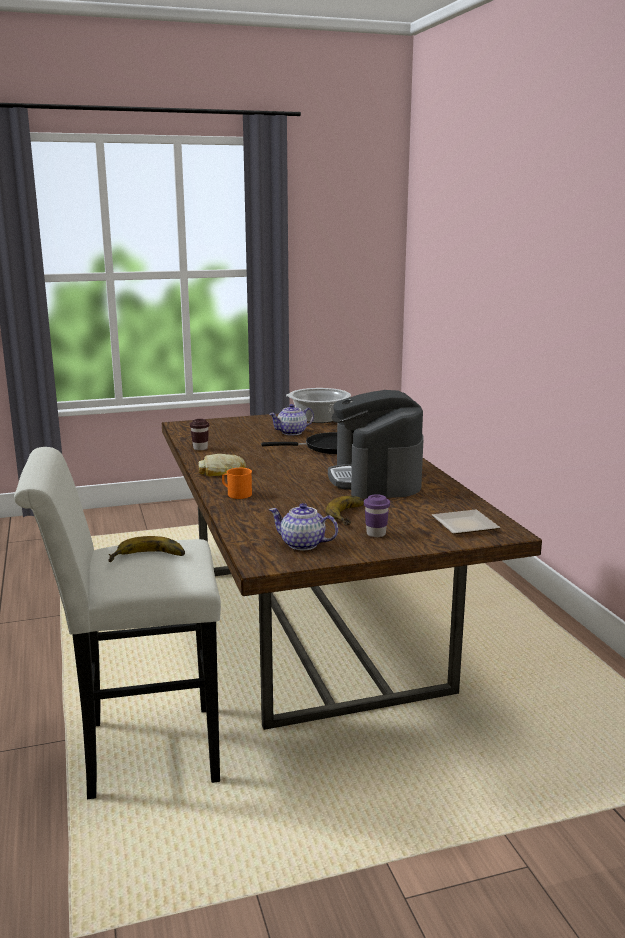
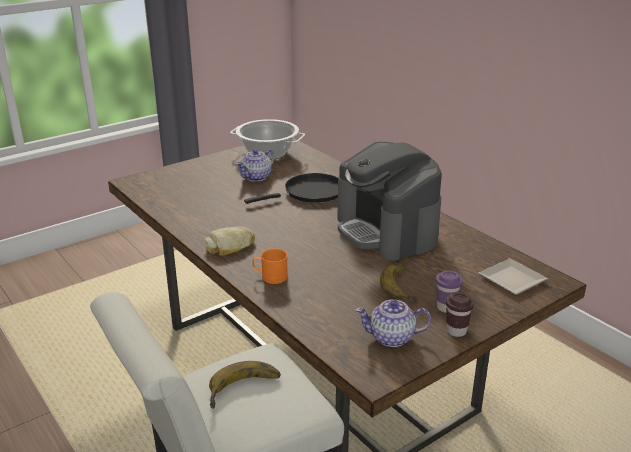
camera: 20 degrees left, 10 degrees up
brown cup [190,419,209,450] -> brown cup moved to [446,292,474,337]

